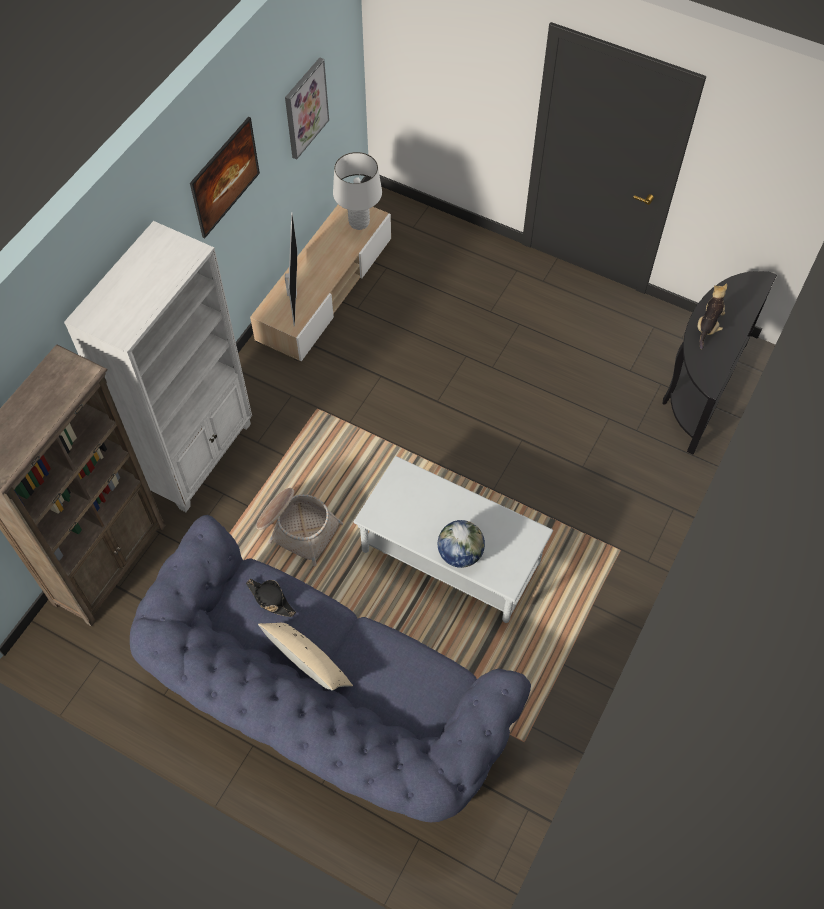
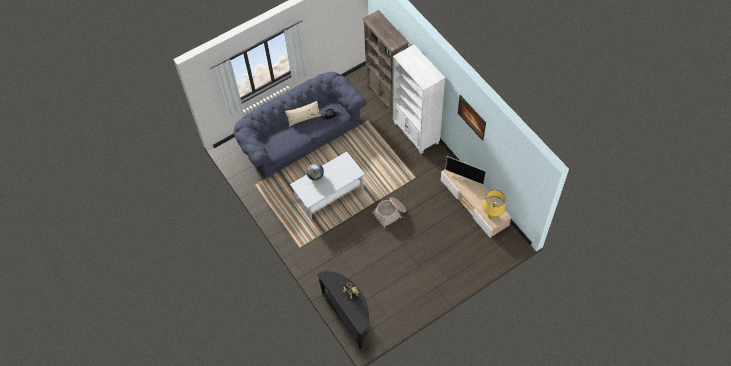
camera: 120 degrees right, 0 degrees up
basket [256,488,343,567] -> basket moved to [372,197,406,229]
picture [285,58,329,160] -> none
white table lamp [333,152,382,230] -> yellow table lamp [483,190,506,220]

